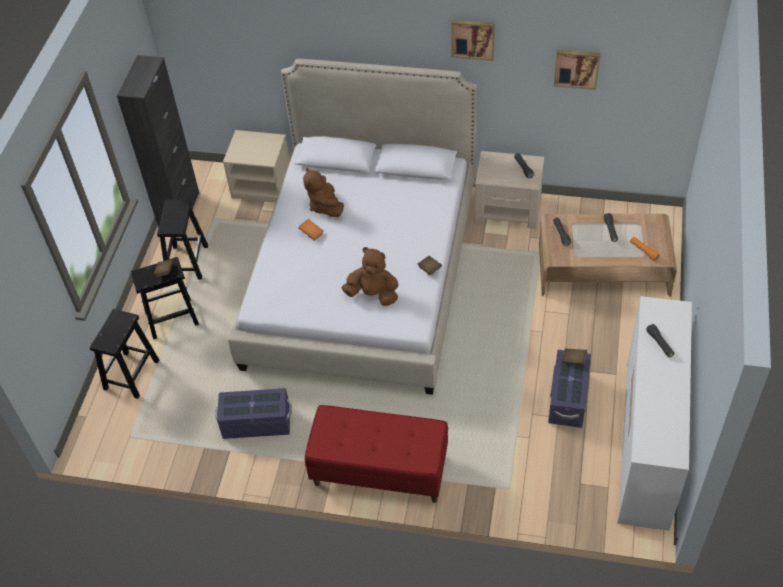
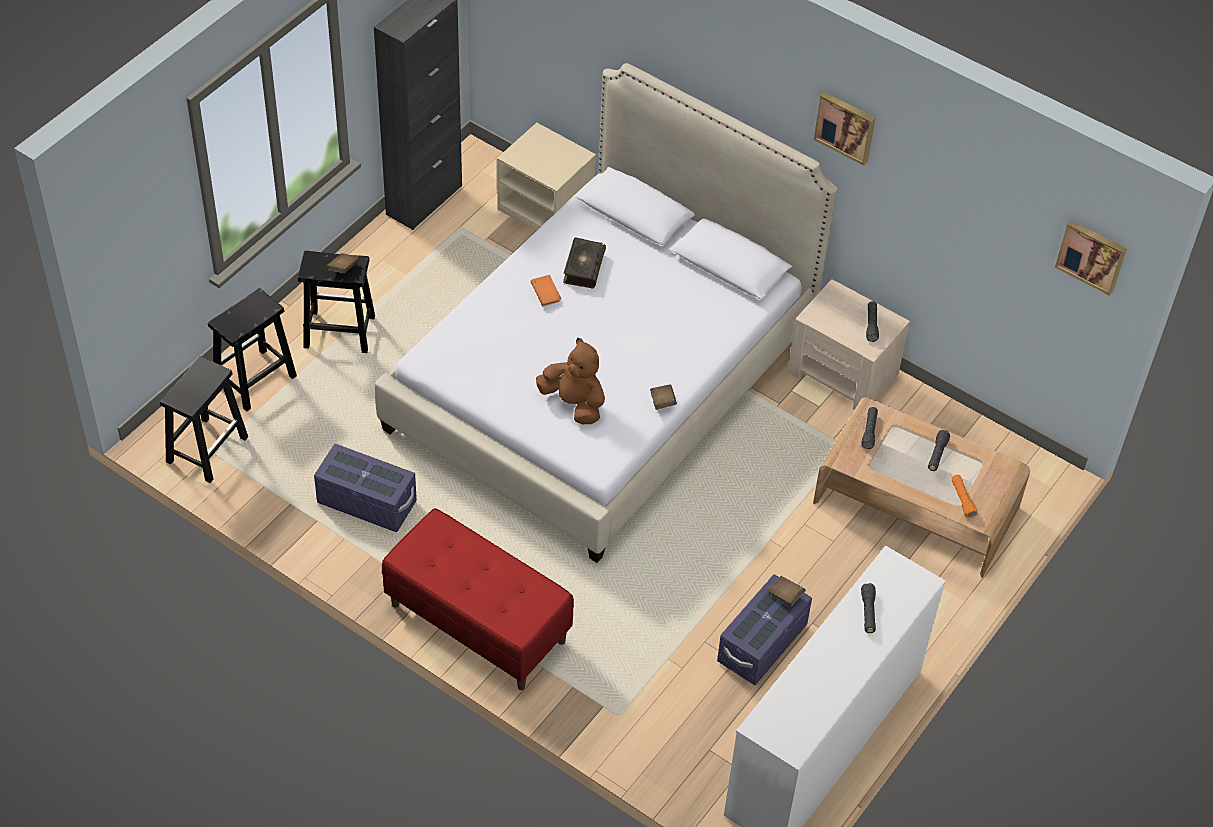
camera: 20 degrees right, 0 degrees up
black stool [157,200,208,279] -> black stool moved to [160,356,248,483]
brown plush toy [303,167,344,217] -> book [563,237,606,288]
picture [554,50,600,90] -> picture moved to [1055,220,1127,296]

